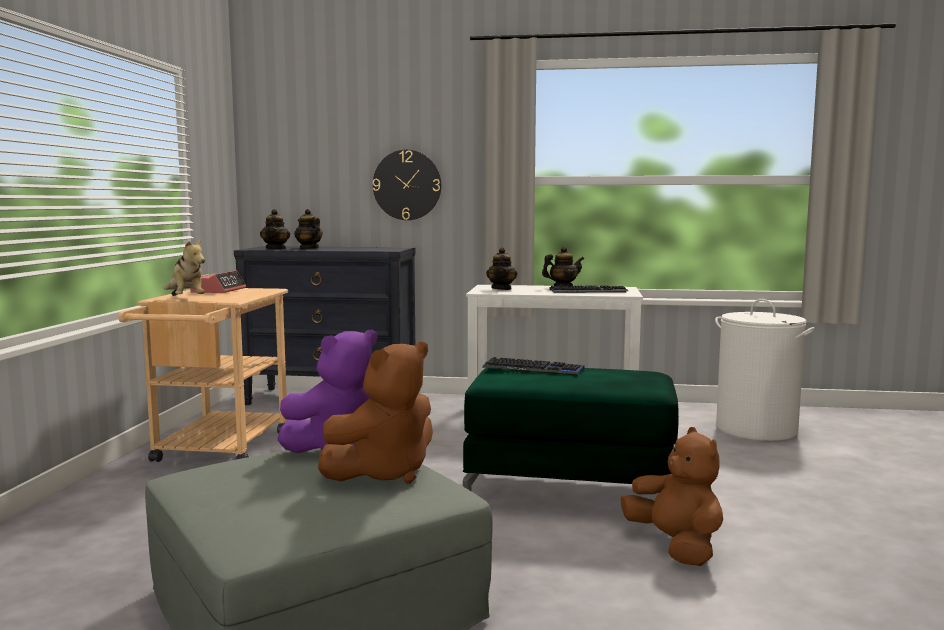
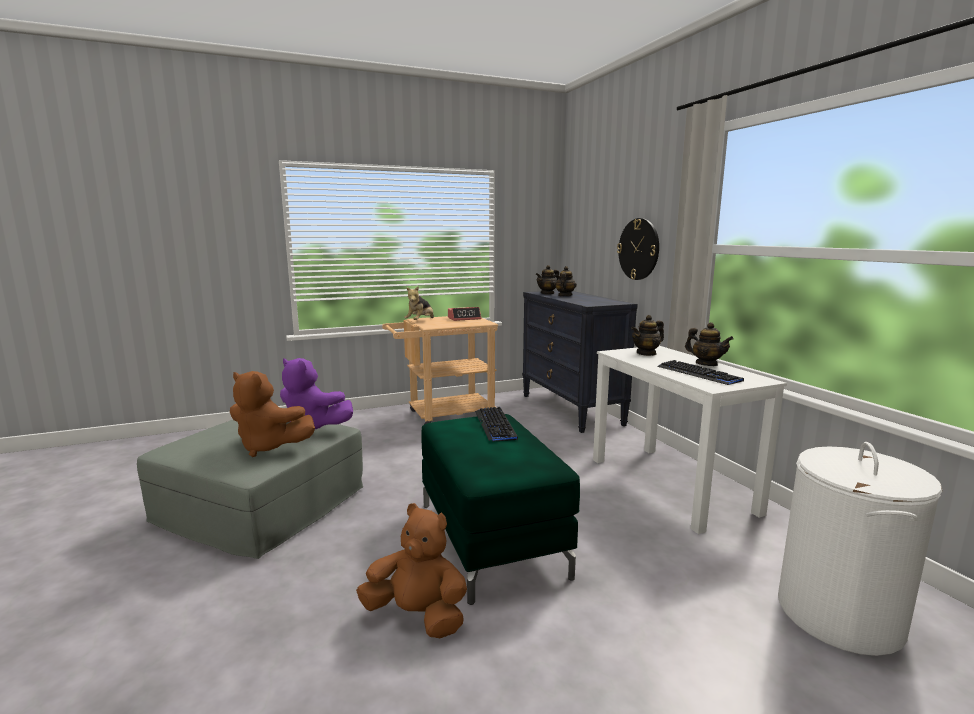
camera: 60 degrees right, 5 degrees up
brown plush toy [620,427,723,566] -> brown plush toy turned 105 degrees counterclockwise [356,503,467,638]

